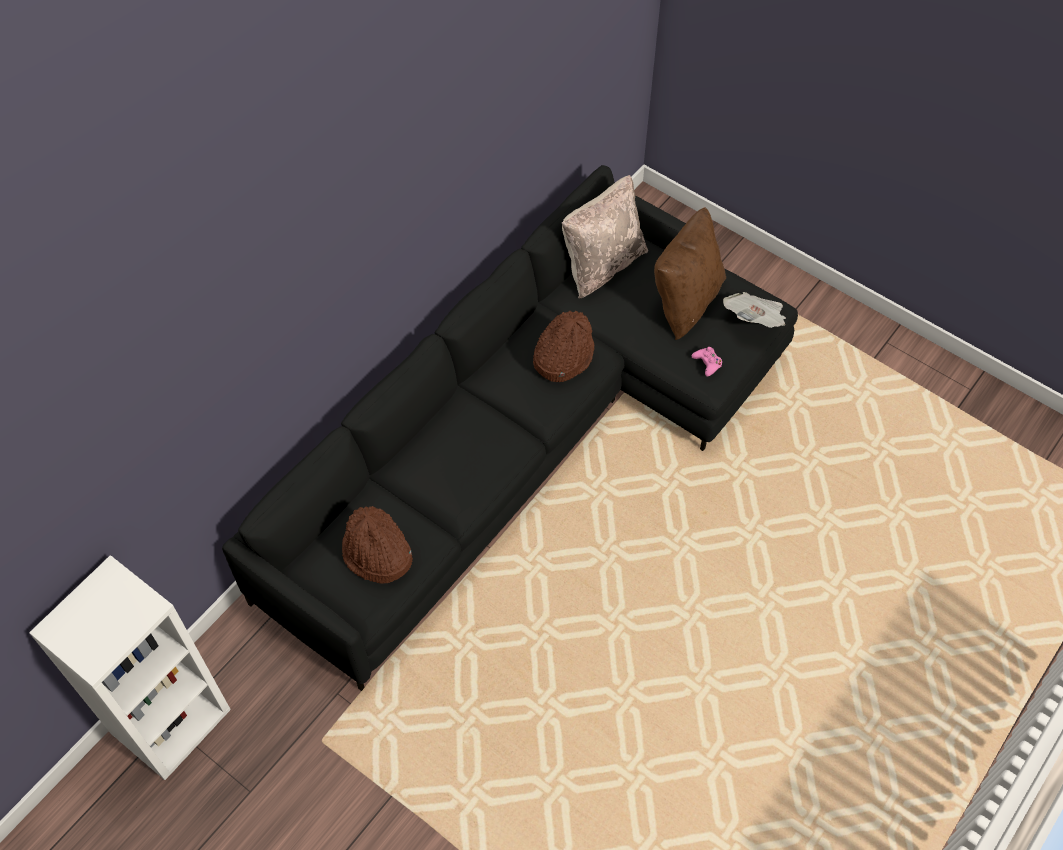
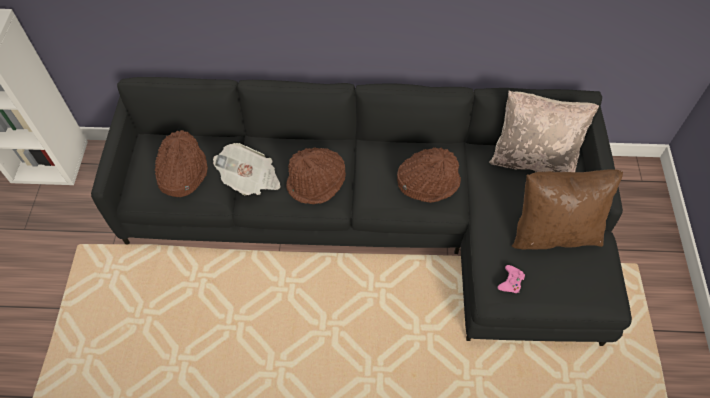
camera: 55 degrees right, 0 degrees up
newspaper [723,292,786,328] -> newspaper moved to [213,143,281,196]
none -> brown hat [286,148,346,204]

